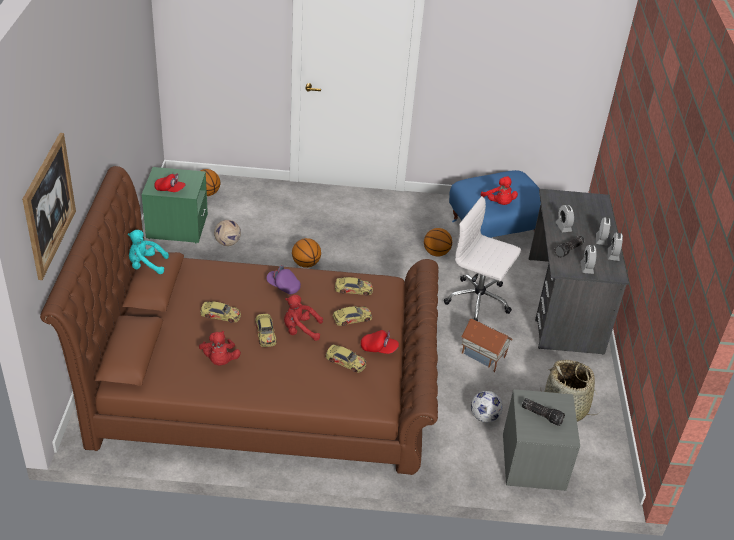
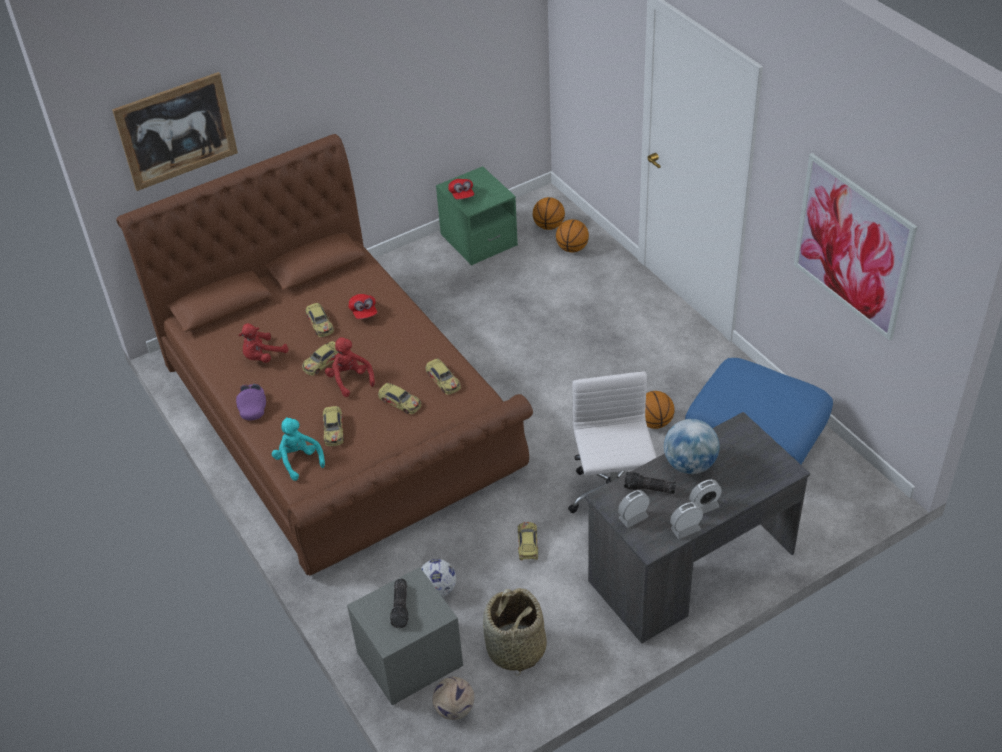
camera: 60 degrees right, 5 degrees up
turquoise plush toy [128,230,169,274] -> turquoise plush toy moved to [272,417,325,481]
football [214,220,241,246] -> football moved to [432,677,474,720]
purple cap [267,265,301,294] -> purple cap moved to [236,384,266,421]
basketball [292,238,321,268] -> basketball moved to [556,219,589,253]
red cap [361,330,399,354] -> red cap moved to [348,294,377,319]
toy house [461,319,513,372] -> toy car [518,522,538,561]
red plush toy [481,176,518,205] -> none
alarm clock [556,205,574,232] -> globe [664,419,719,474]
none -> picture [794,153,917,341]

